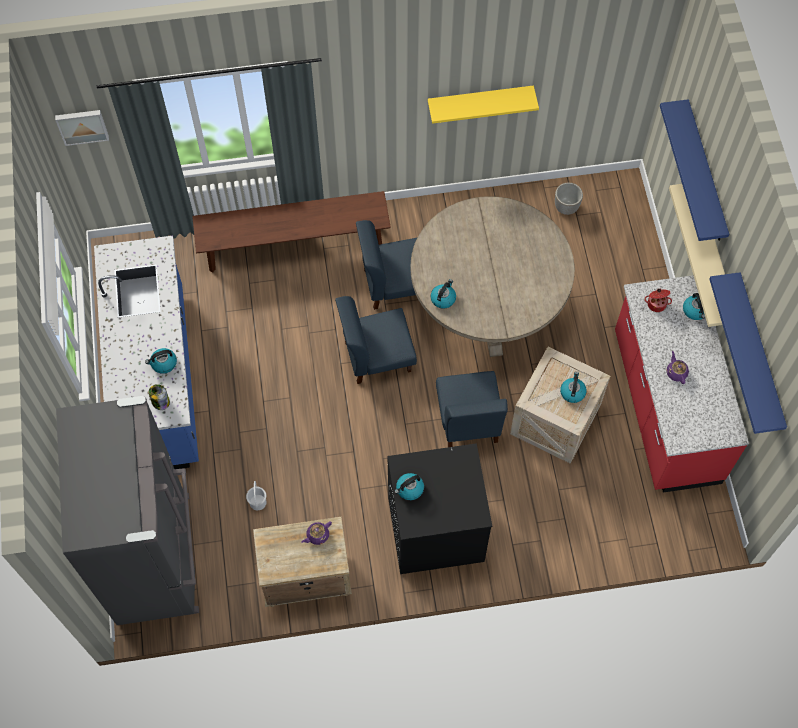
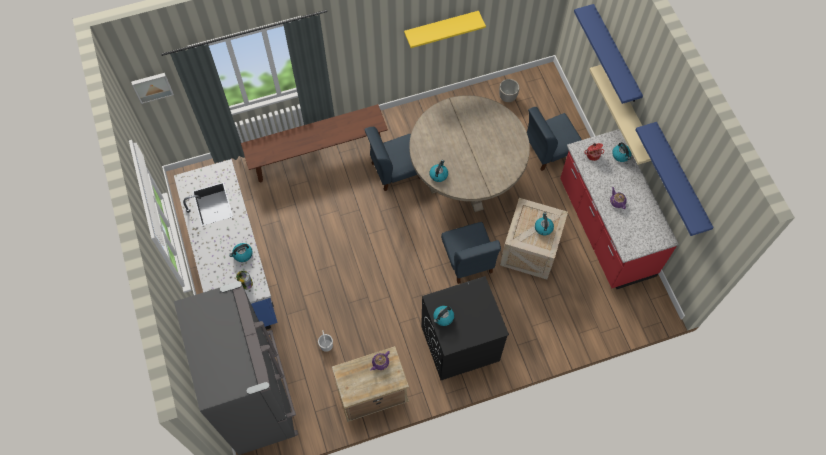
camera: 10 degrees left, 0 degrees up
blue chair [335,296,417,384] -> blue chair moved to [527,107,582,171]

